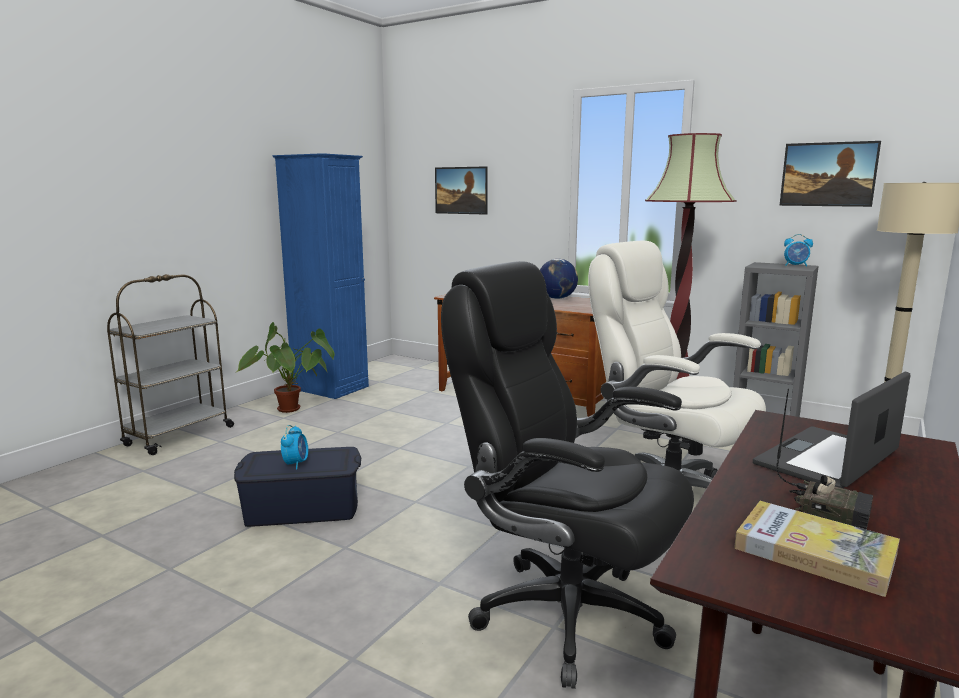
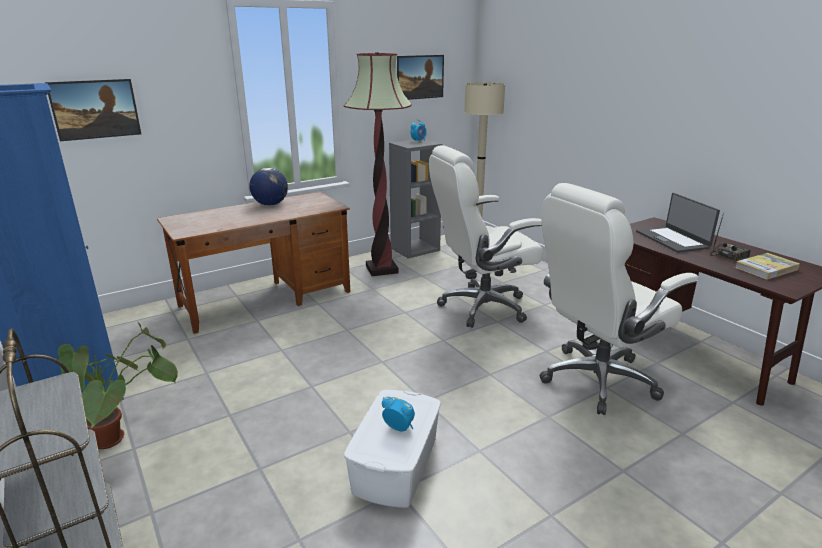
camera: 65 degrees left, 10 degrees up
blue storage box [234,447,361,527] -> white storage box [344,390,441,508]
black office chair [441,261,694,689] -> white office chair [540,183,698,415]

